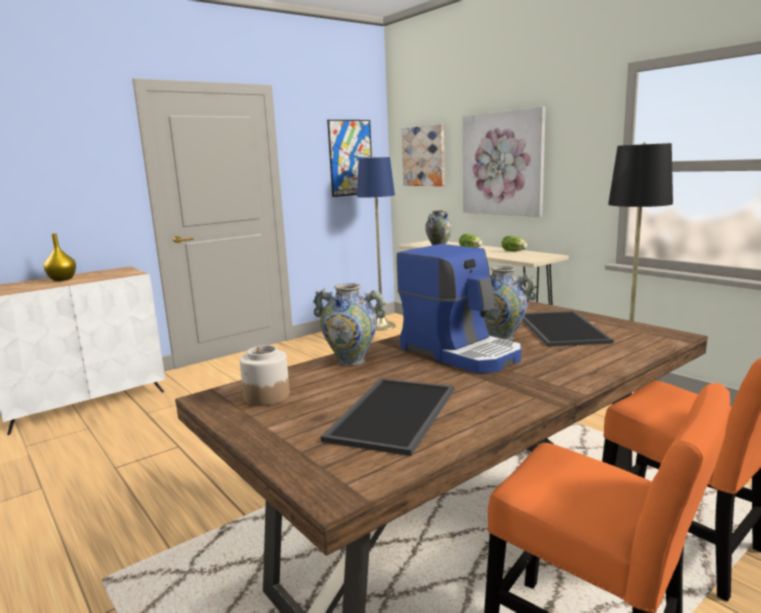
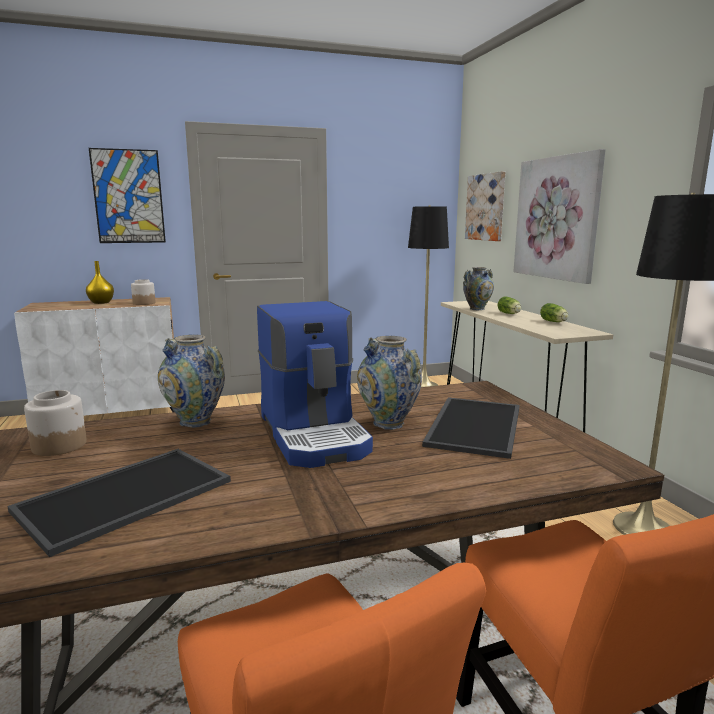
camera: 20 degrees right, 0 degrees up
picture [327,120,372,197] -> picture moved to [89,148,166,243]
blue floor lamp [357,156,396,331] -> black floor lamp [408,205,449,387]
none -> jar [131,279,156,305]

